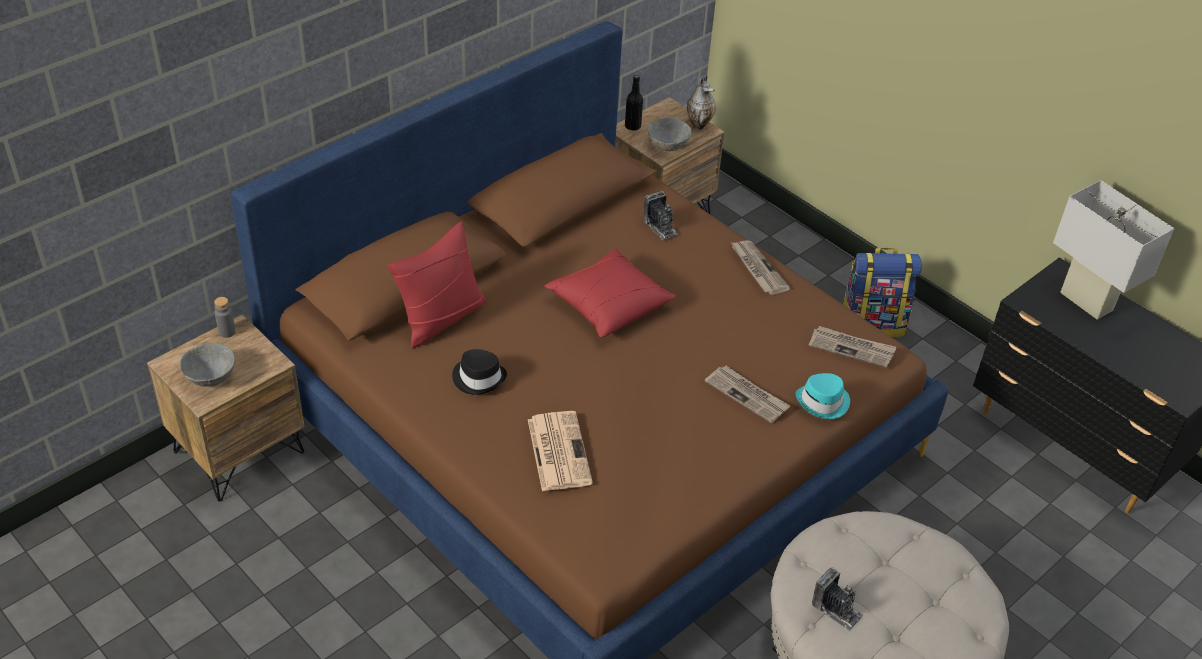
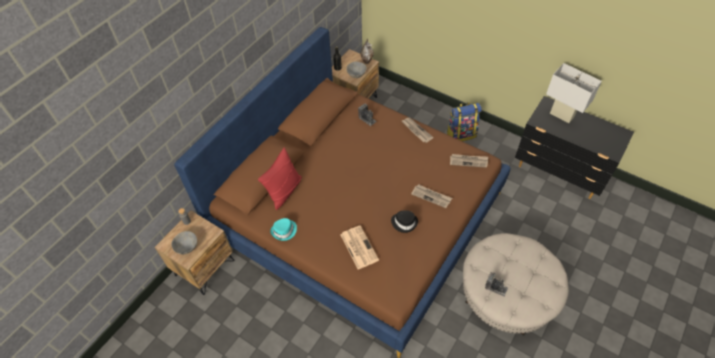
camera: 10 degrees left, 10 degrees up
black hat [452,349,507,395] -> black hat moved to [391,210,418,233]
red pillow [544,249,676,338] -> none
turquoise hat [796,373,850,419] -> turquoise hat moved to [270,218,297,241]

